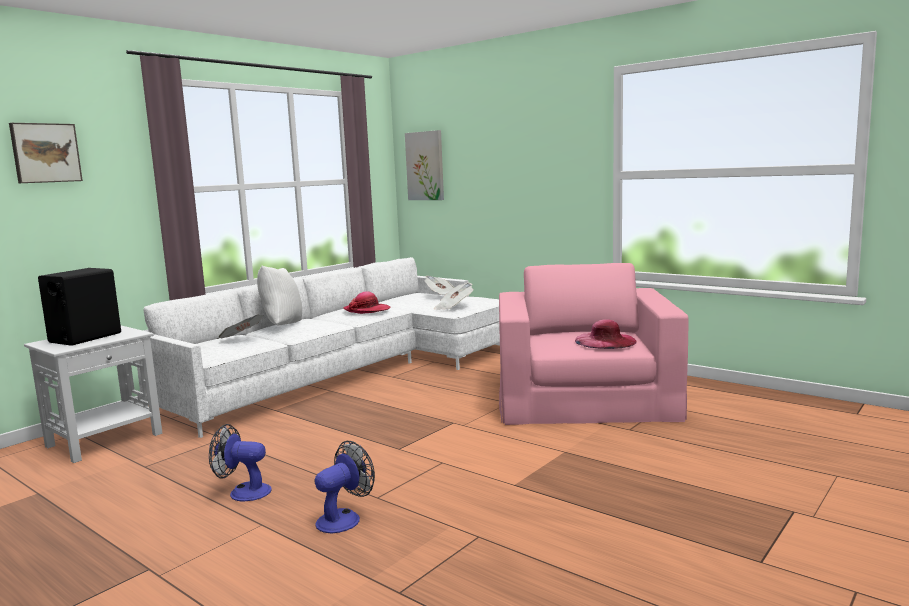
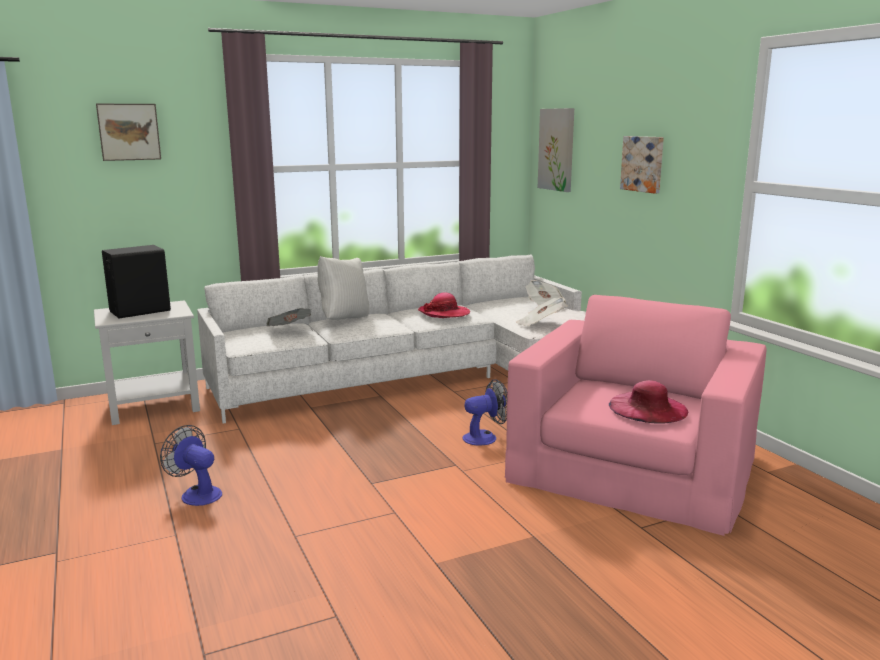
camera: 25 degrees right, 5 degrees up
fan [315,441,375,533] -> fan moved to [463,379,507,446]
none -> picture [620,136,664,194]

